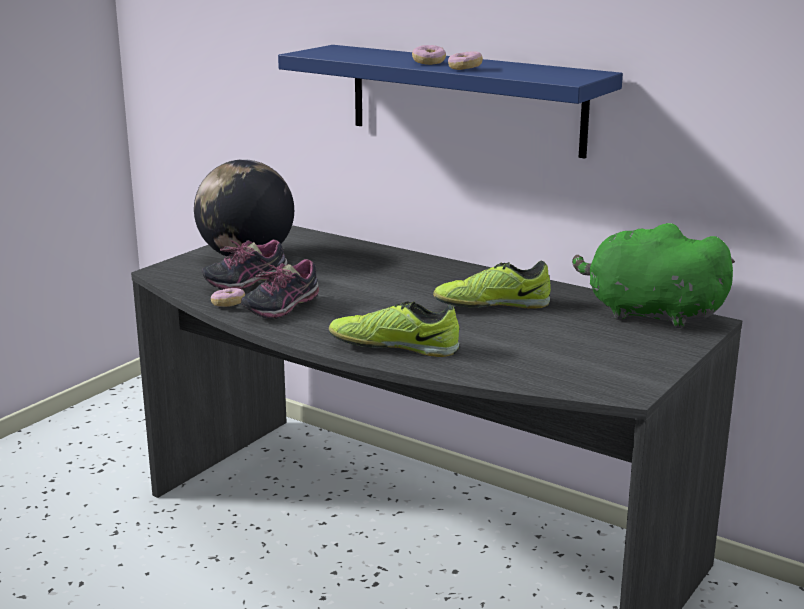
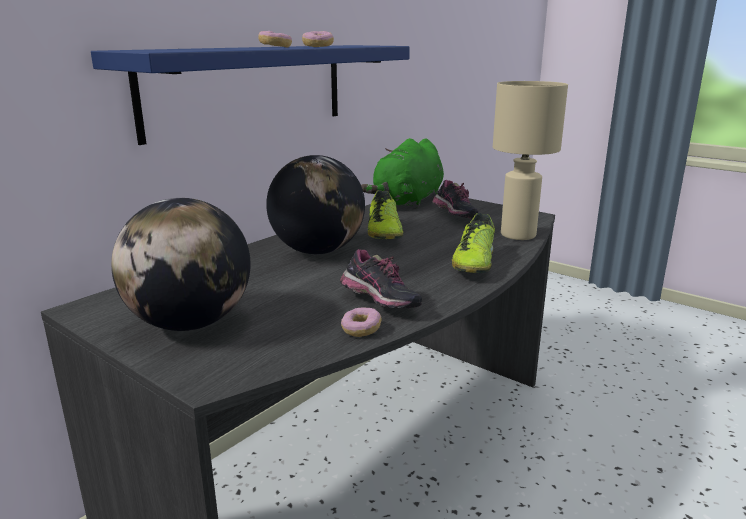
camera: 85 degrees left, 0 degrees up
shoe [202,240,288,290] -> shoe moved to [432,180,479,219]
none -> globe [266,155,365,254]
none -> beige table lamp [493,81,568,240]

